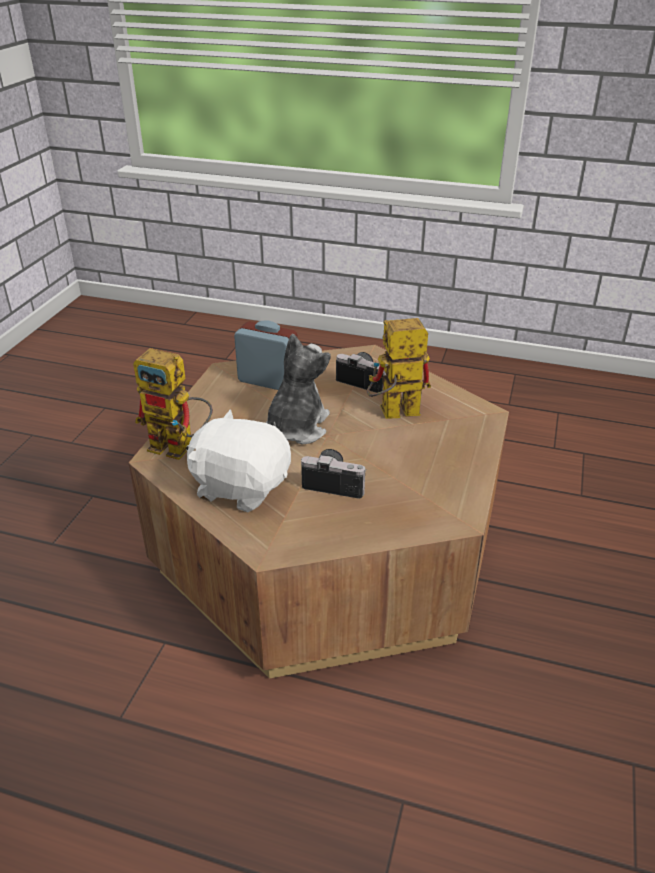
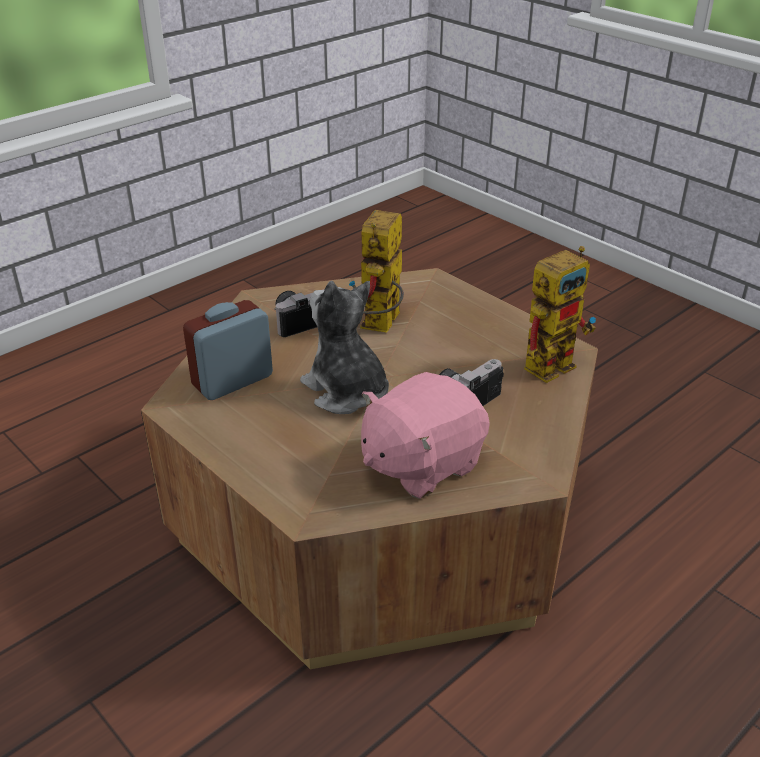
camera: 60 degrees left, 0 degrees up
toy robot [133,348,213,460] -> toy robot moved to [524,246,596,383]
white plush toy [186,410,291,512] -> pink plush toy [361,372,490,499]

